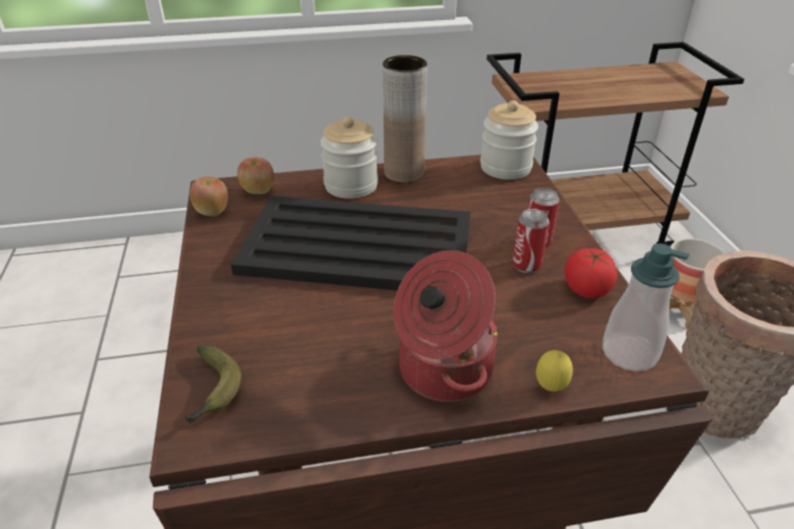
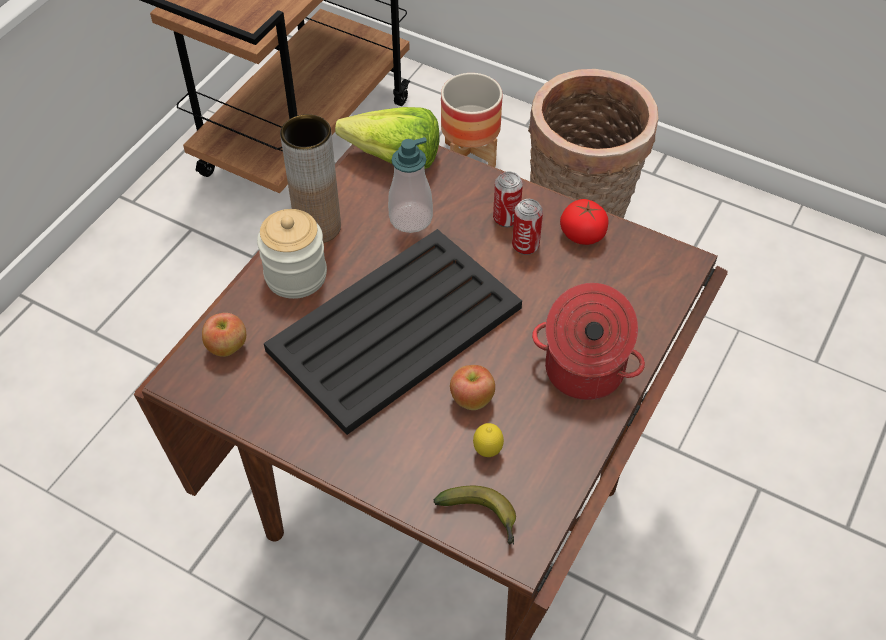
camera: 50 degrees left, 15 degrees up
apple [190,177,228,216] -> apple moved to [450,365,495,410]
jar [480,100,538,180] -> lettuce [335,107,440,169]
lemon [536,350,573,392] -> lemon moved to [473,423,504,457]
soap dispenser [602,243,689,371] -> soap dispenser moved to [388,137,433,233]

